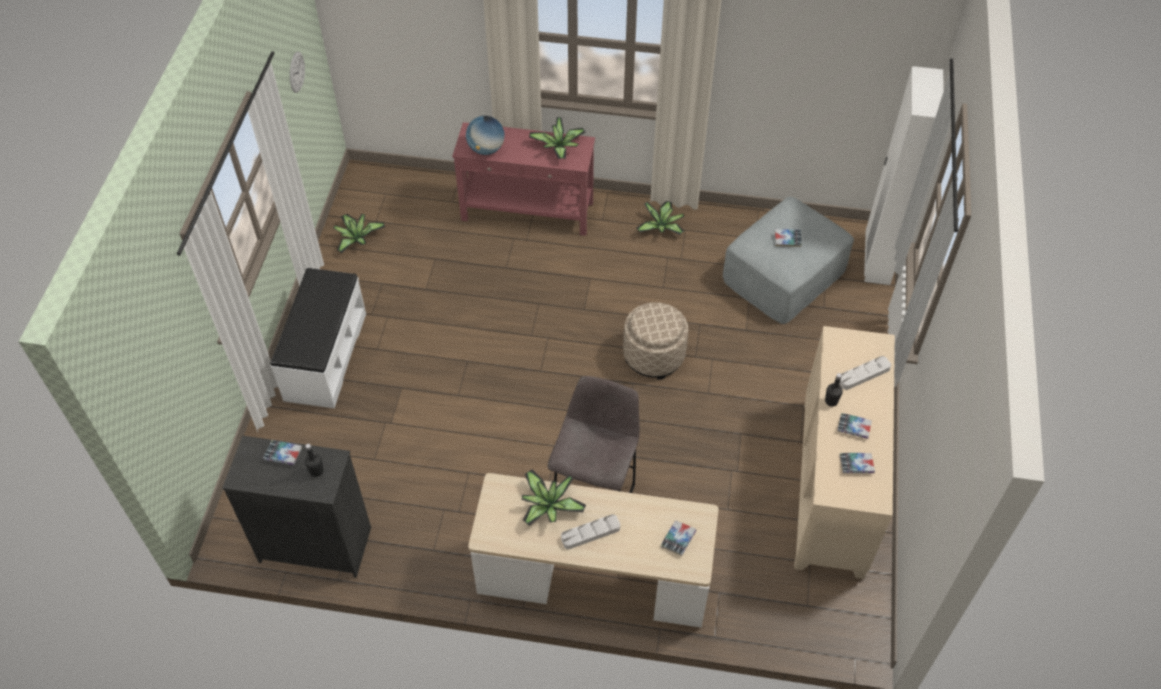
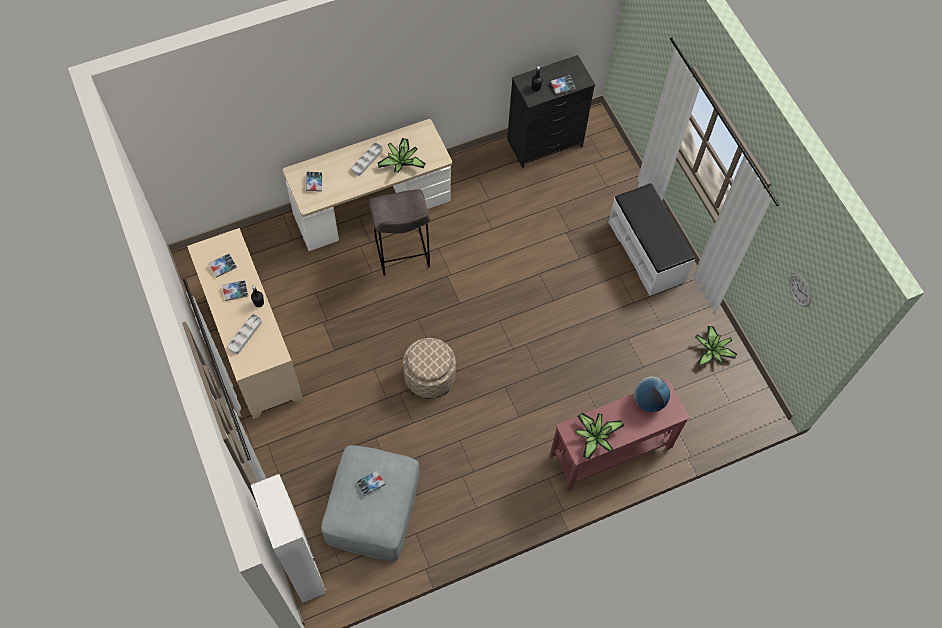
camera: 145 degrees right, 10 degrees up
potted plant [636,201,684,235] -> none

